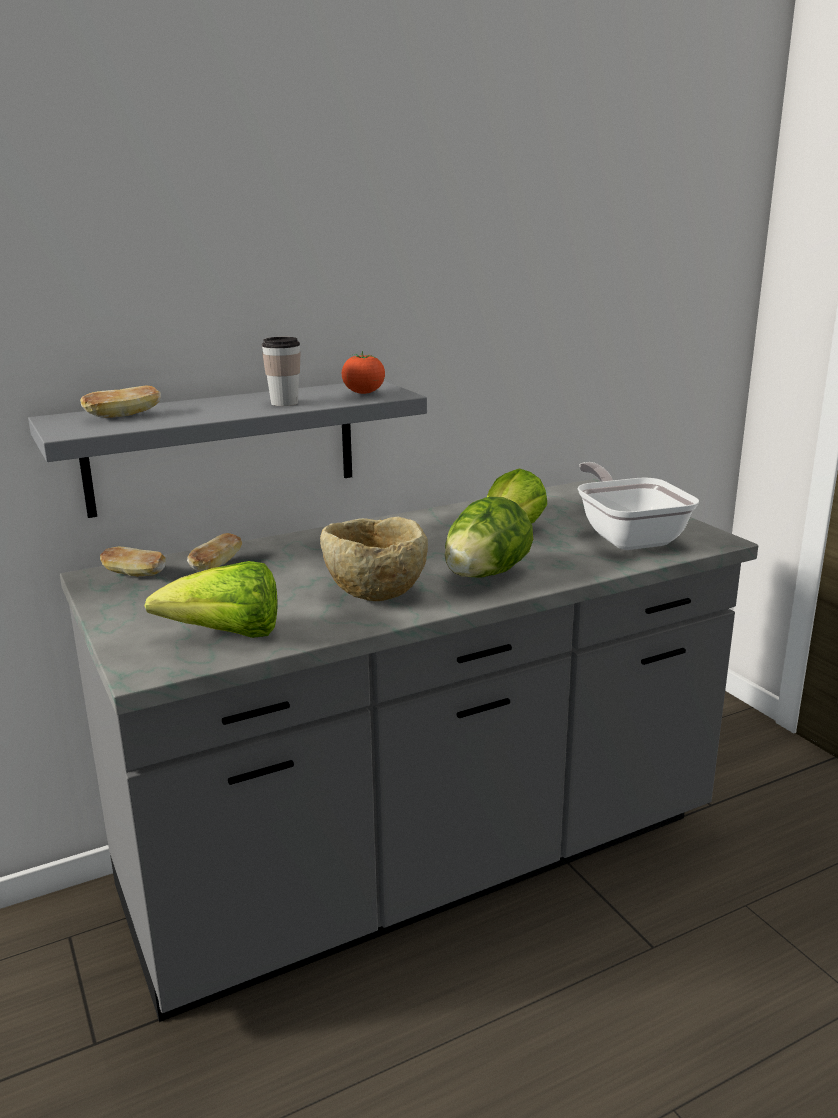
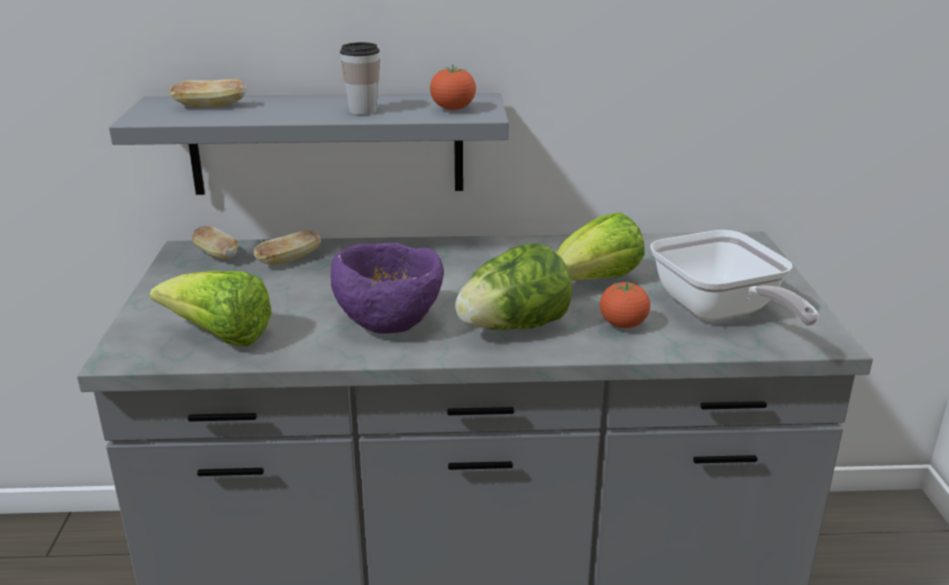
camera: 25 degrees right, 5 degrees up
beige bowl [320,516,428,601] -> purple bowl [331,243,444,334]
frying pan [577,462,699,550] -> frying pan turned 150 degrees clockwise [650,230,819,326]
none -> tomato [600,281,650,328]

